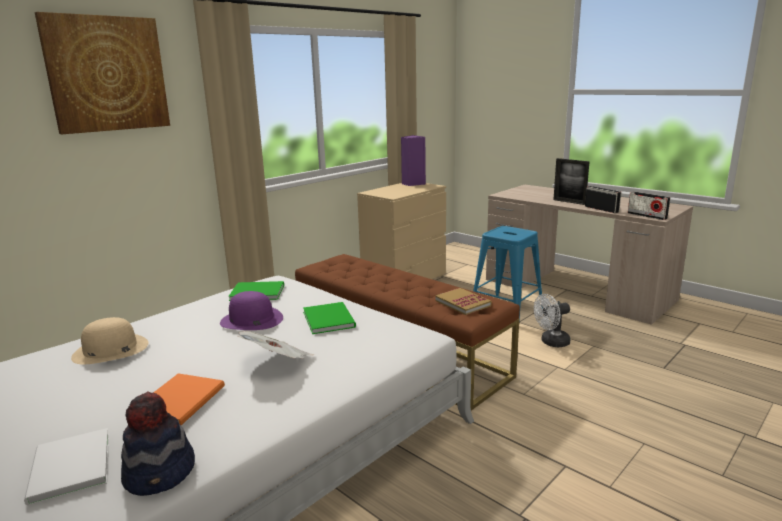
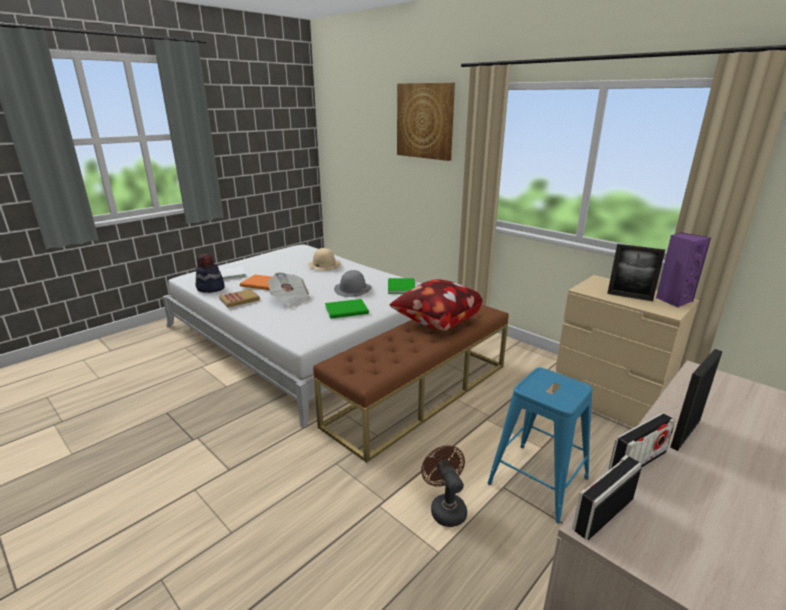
camera: 90 degrees right, 5 degrees up
purple hat [220,291,283,330] -> grey hat [334,270,372,297]
book [435,288,492,315] -> book moved to [219,289,260,308]
white fan [534,294,570,347] -> brown fan [421,445,467,527]
none -> pillow [389,280,483,331]
none -> picture frame [607,244,665,301]

